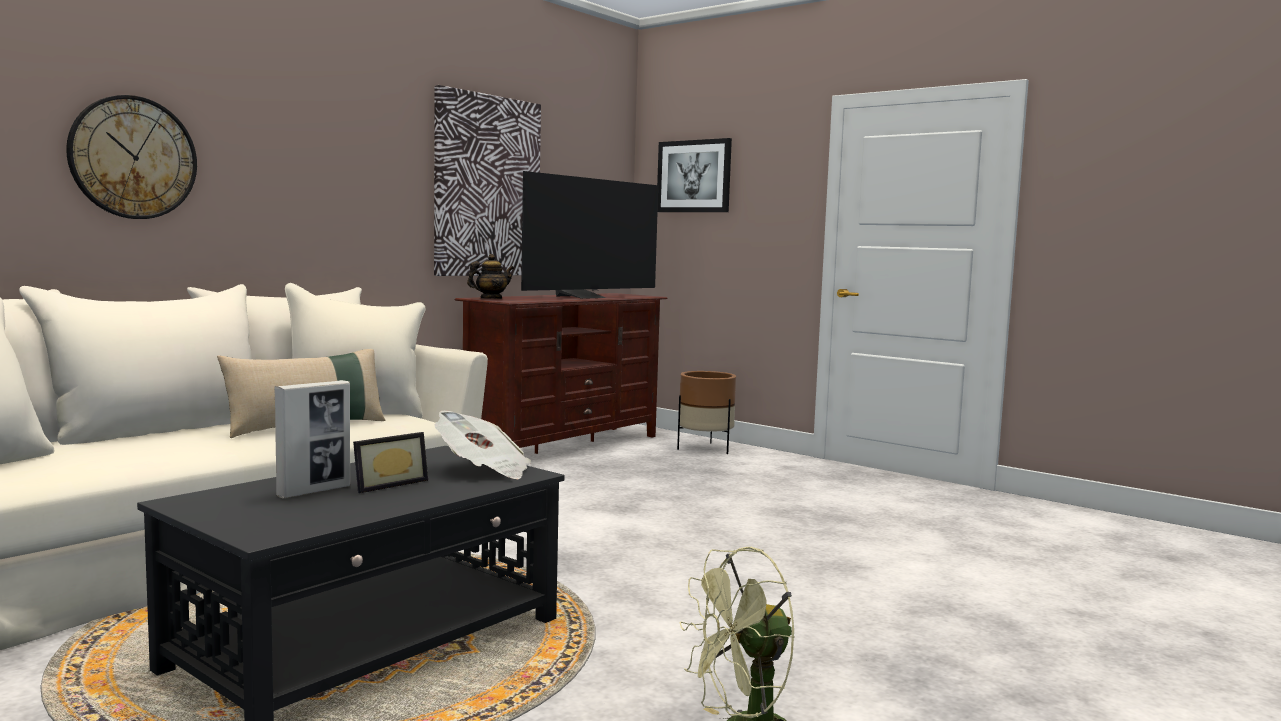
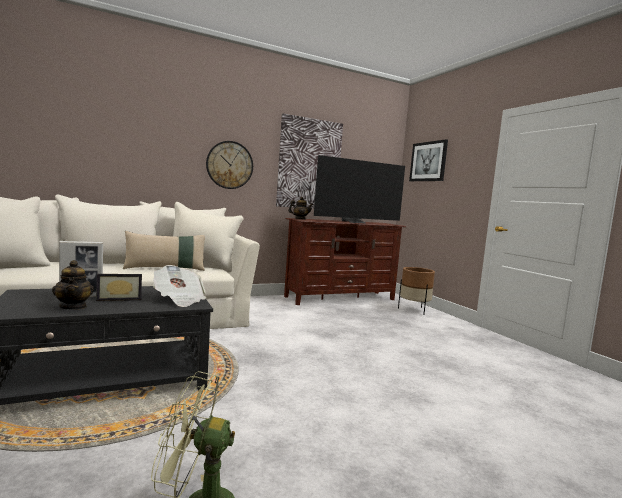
camera: 25 degrees right, 0 degrees up
wall clock [66,95,197,219] -> wall clock moved to [206,141,253,189]
none -> teapot [52,260,94,310]

